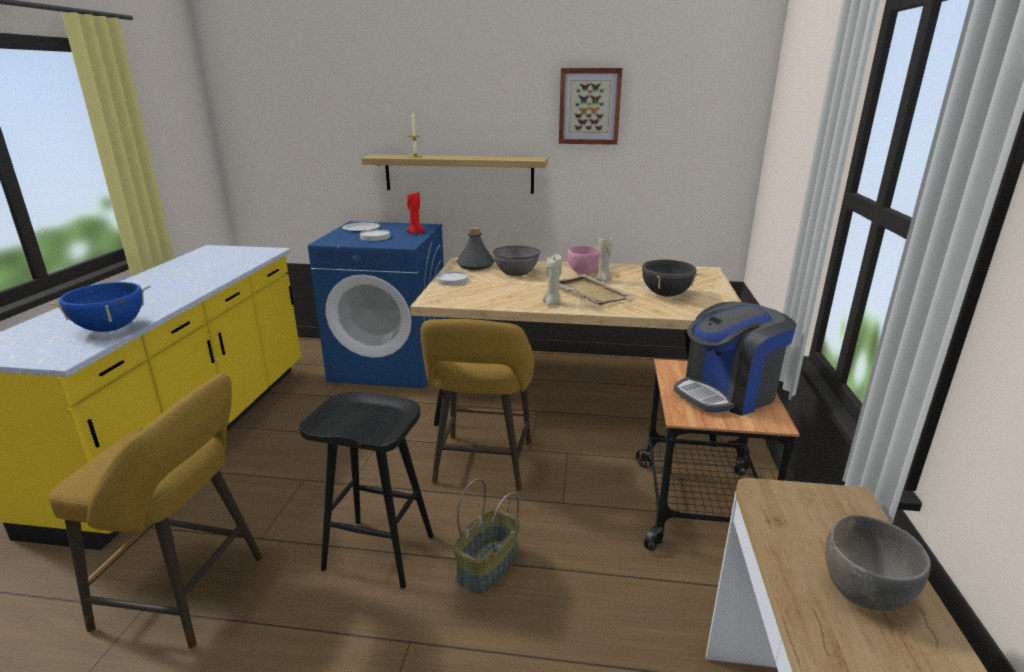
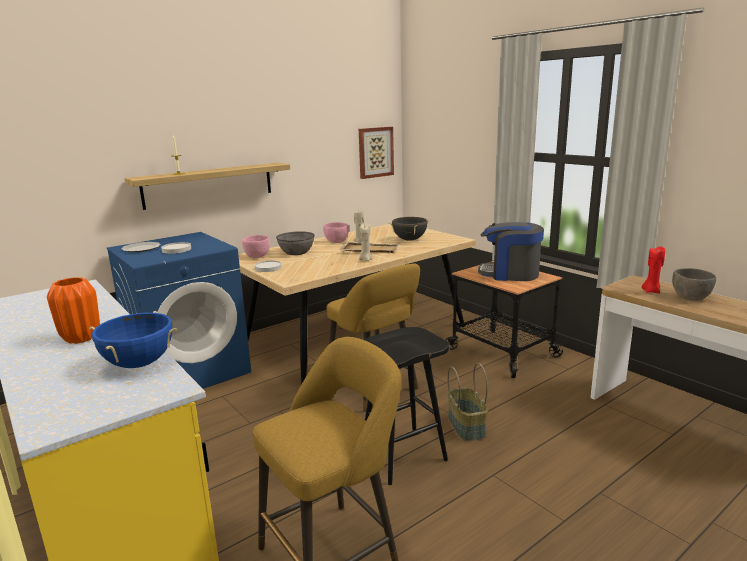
camera: 45 degrees left, 5 degrees down
red candle [406,192,425,234] -> red candle moved to [642,246,665,293]
grey bottle [456,227,495,270] -> pink bowl [242,235,270,258]
picture [559,68,623,145] -> picture moved to [359,127,394,179]
coffee machine [674,301,796,416] -> coffee machine turned 90 degrees clockwise [478,222,544,281]
none -> orange vase [47,277,100,344]

